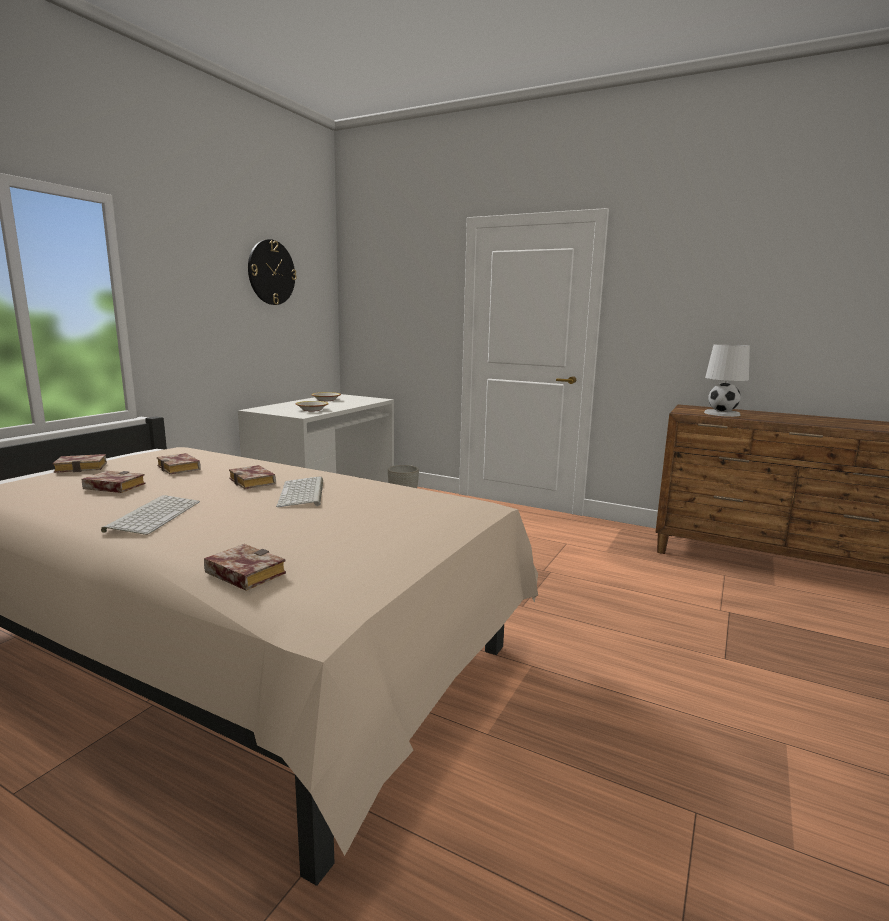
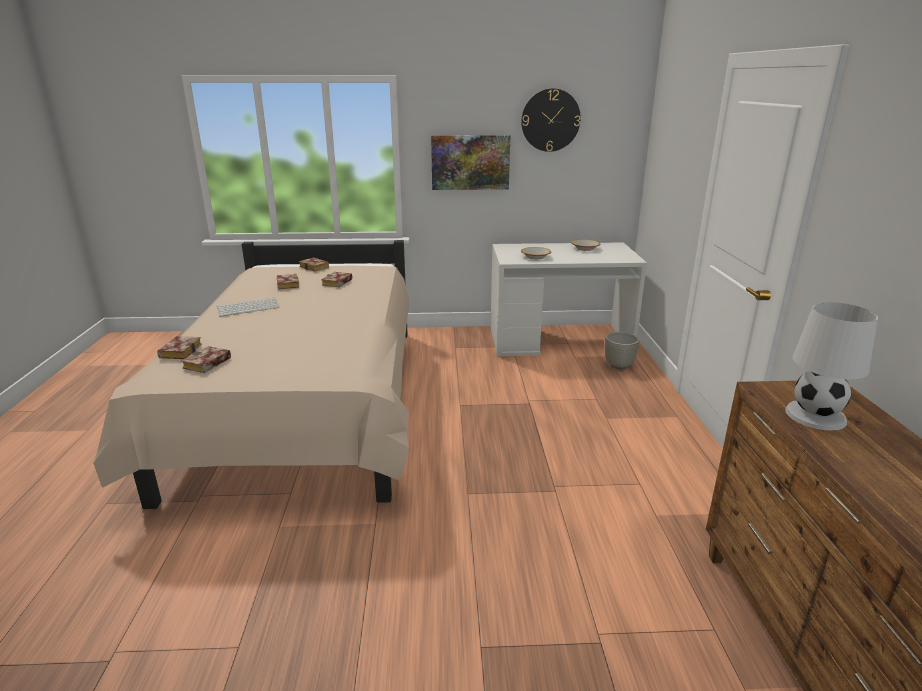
camera: 60 degrees right, 10 degrees up
book [229,465,276,489] -> book moved to [181,346,231,373]
keyboard [276,477,323,507] -> none
none -> picture [431,135,510,190]

